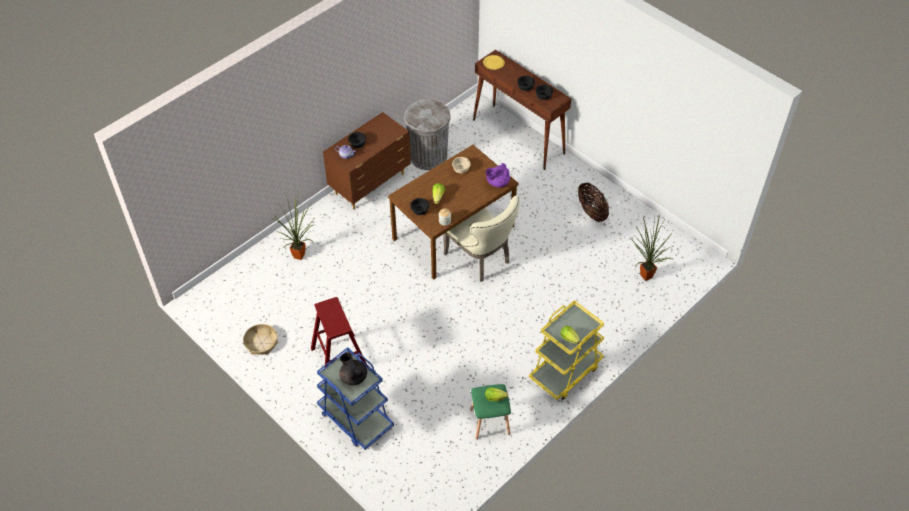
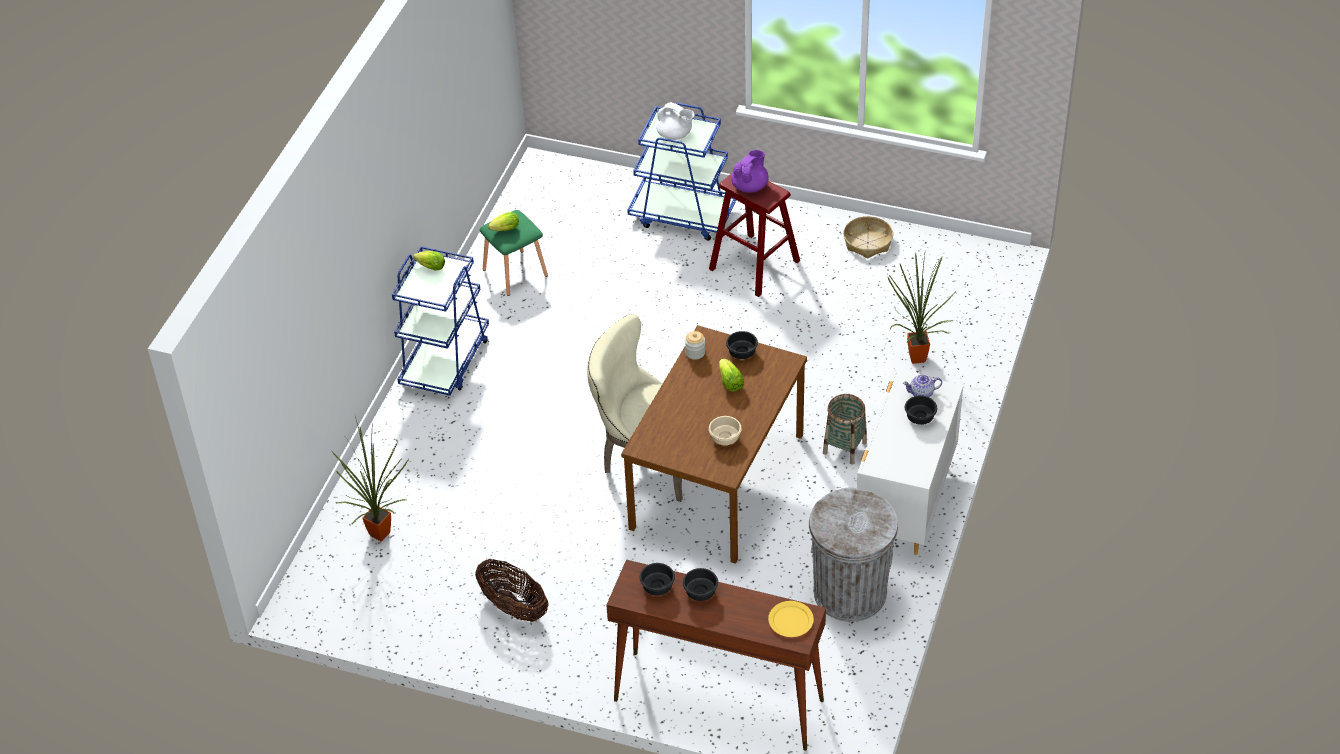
camera: 155 degrees right, 5 degrees down
brown dresser [323,112,411,209] -> white dresser [857,370,963,555]
black teapot [339,352,367,386] -> white teapot [656,102,694,140]
purple teapot [486,163,510,187] -> purple teapot moved to [731,150,769,193]
yellow cart [529,300,604,400] -> blue cart [392,246,489,396]
none -> basket [823,394,867,465]

